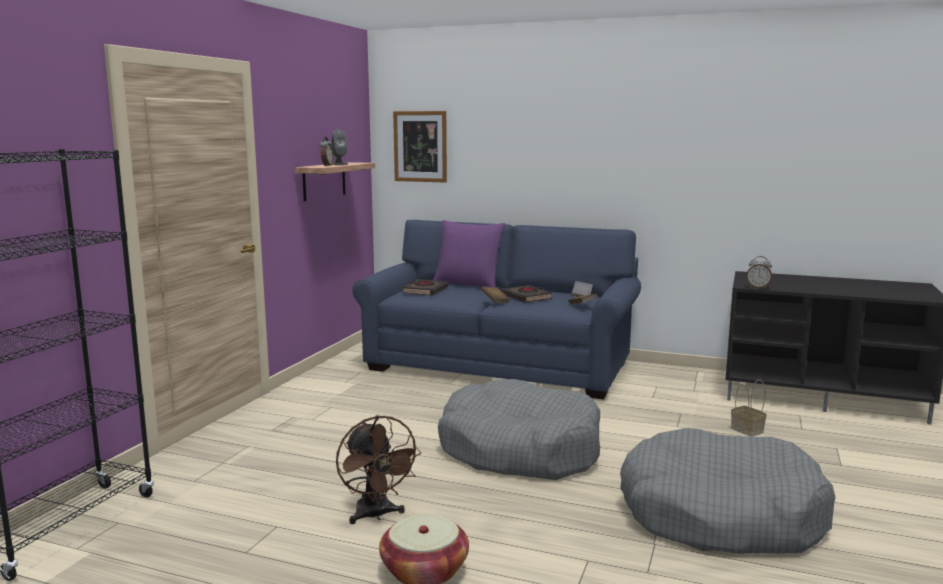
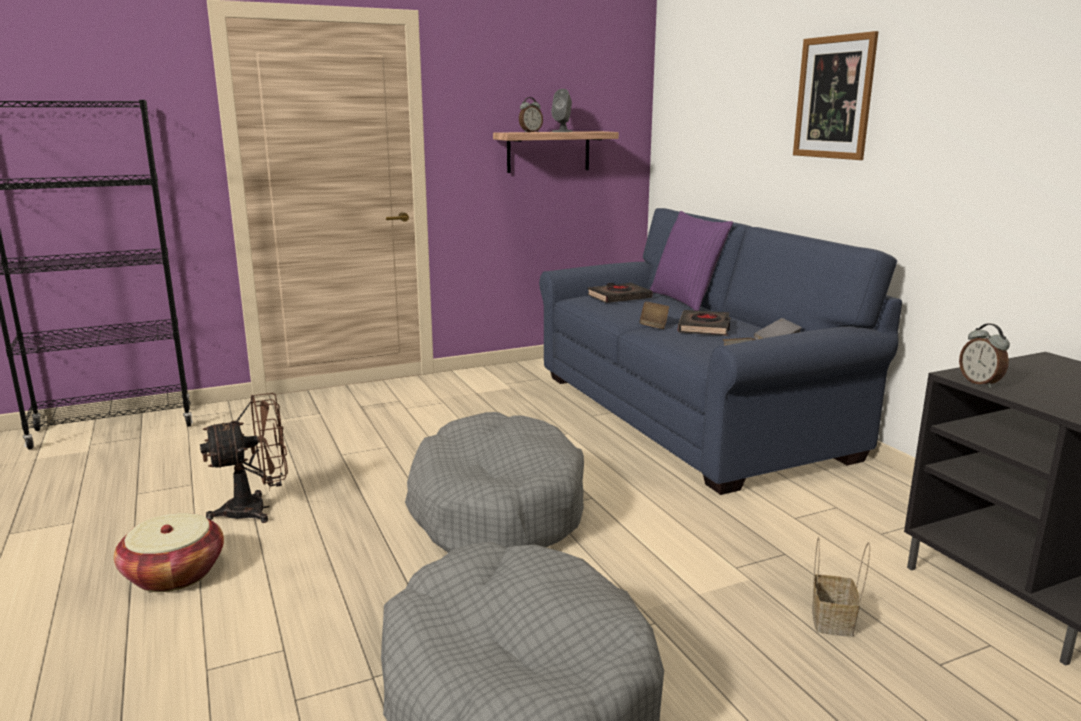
camera: 45 degrees right, 5 degrees up
brown fan [336,415,421,524] -> brown fan turned 135 degrees counterclockwise [200,393,288,523]
picture [393,111,447,183] -> picture moved to [793,31,878,160]

